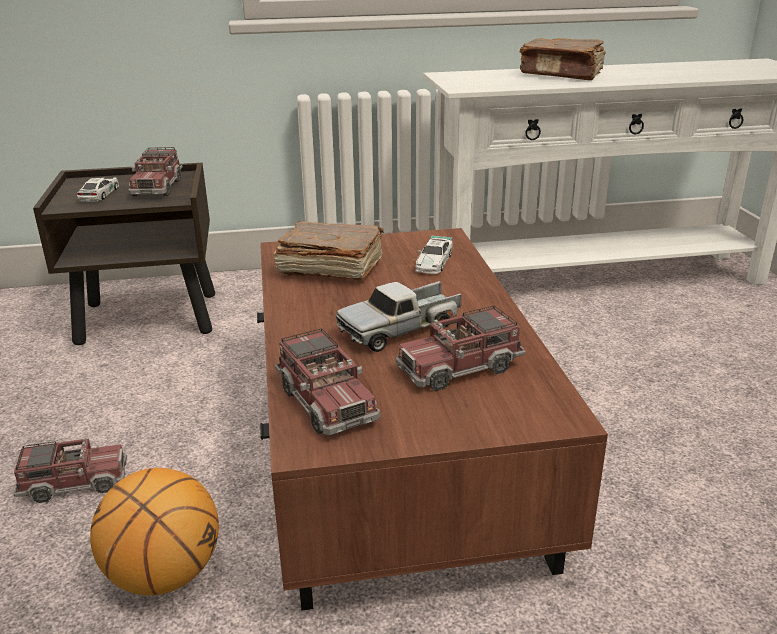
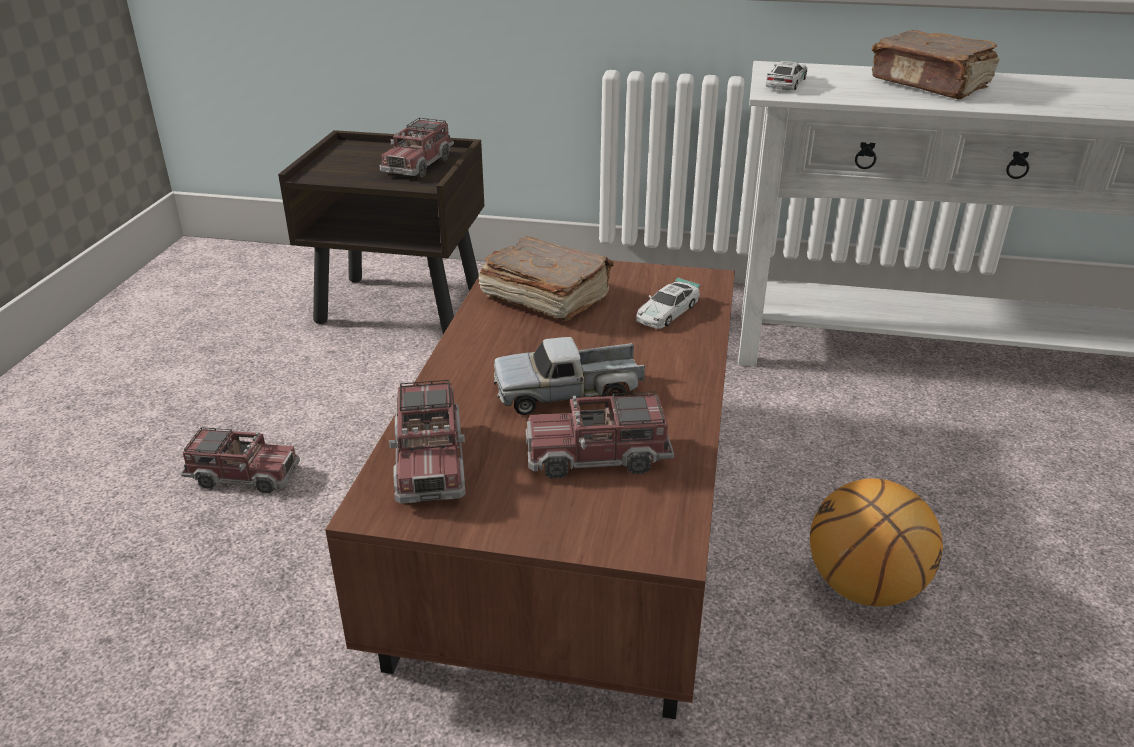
camera: 20 degrees right, 5 degrees up
toy car [76,177,119,202] -> toy car moved to [766,61,807,90]
basketball [90,468,219,595] -> basketball moved to [810,478,943,607]

